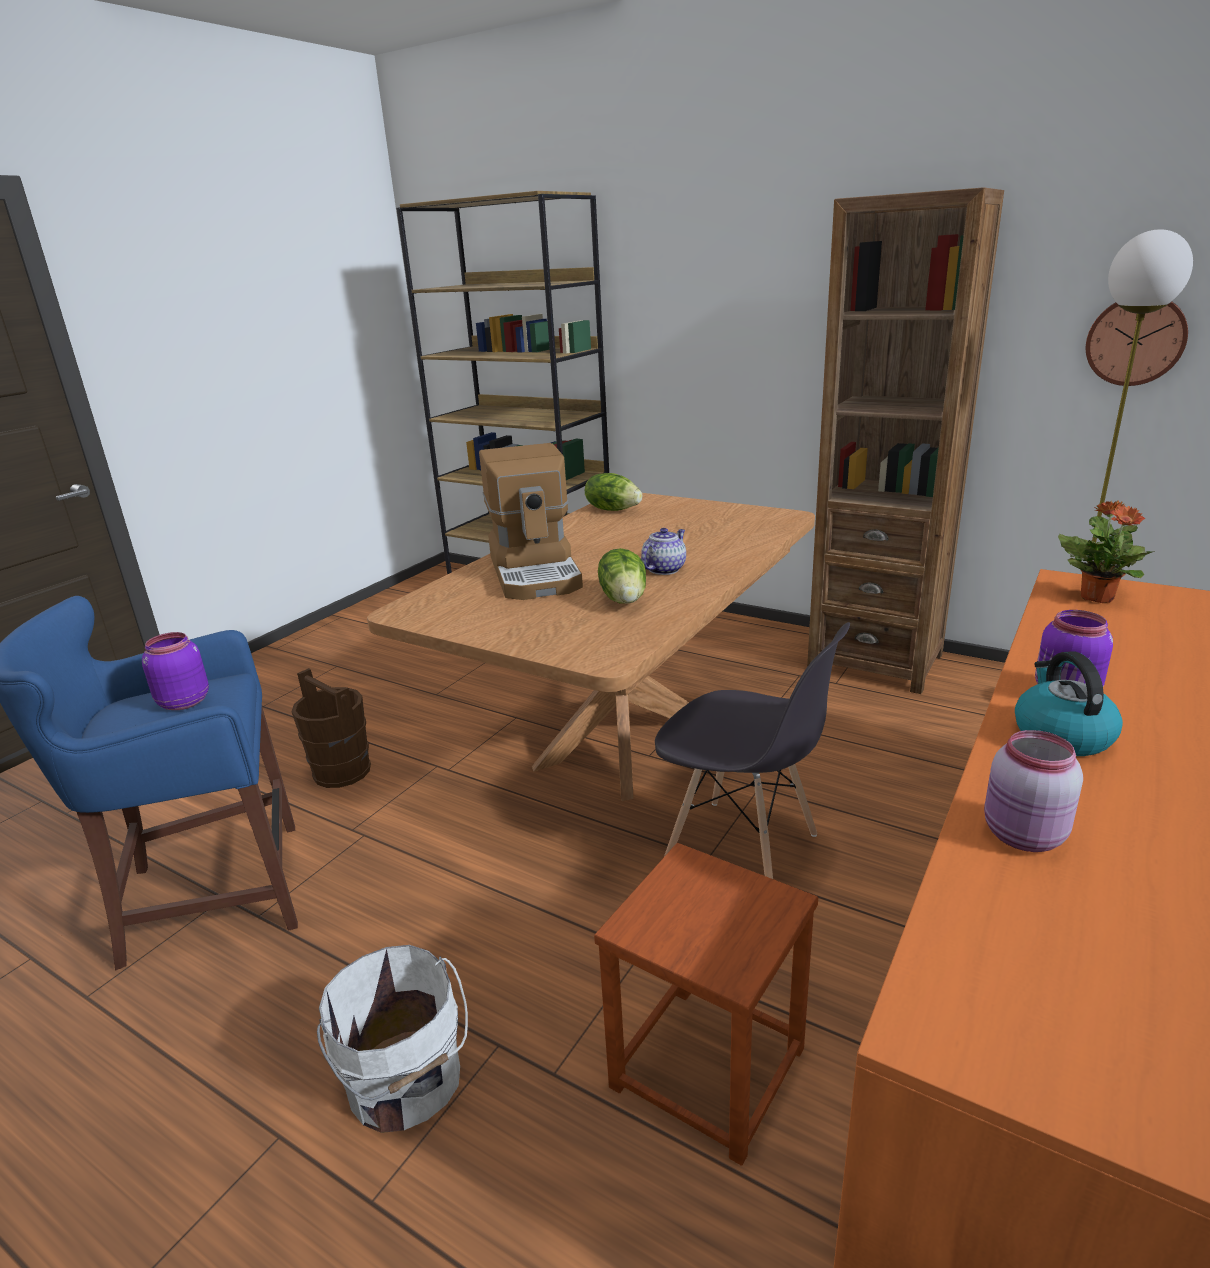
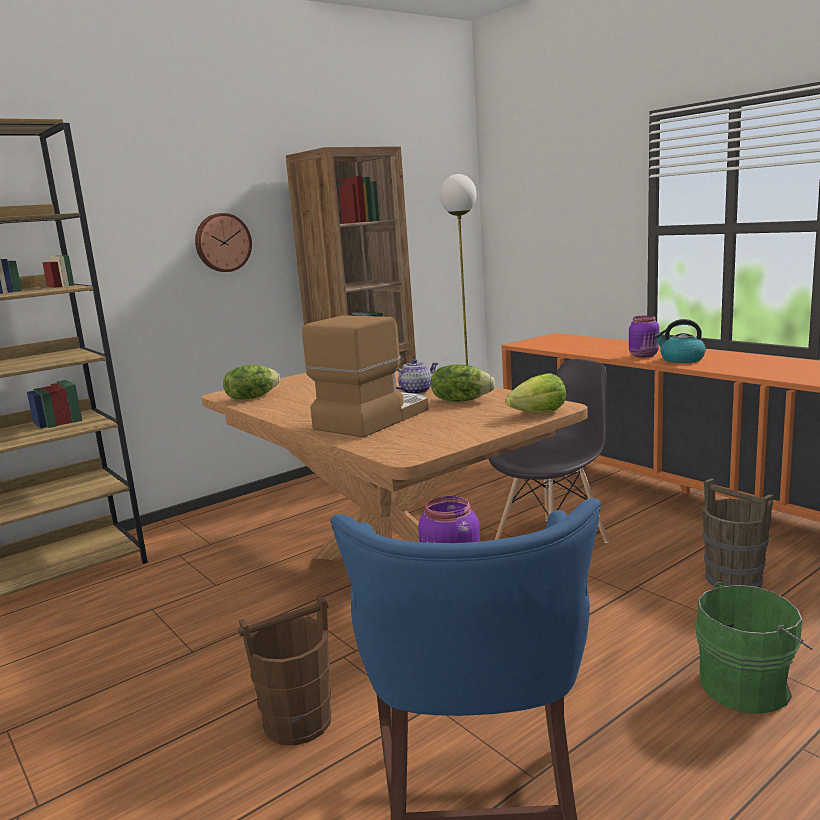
camera: 70 degrees left, 10 degrees down
white bucket [317,945,468,1133] -> green bucket [695,582,812,714]
coffee machine [479,443,583,600] -> coffee machine turned 60 degrees counterclockwise [302,315,429,438]
brown stool [594,843,818,1166] -> brown bucket [703,478,774,588]
teapot [641,528,686,575] -> teapot turned 90 degrees clockwise [395,359,438,394]
pink jar [984,730,1083,852] -> none
potted plant [1058,500,1155,603] -> none
wall clock [1086,302,1188,386] -> wall clock moved to [195,213,252,272]
none -> lettuce [506,373,566,413]

